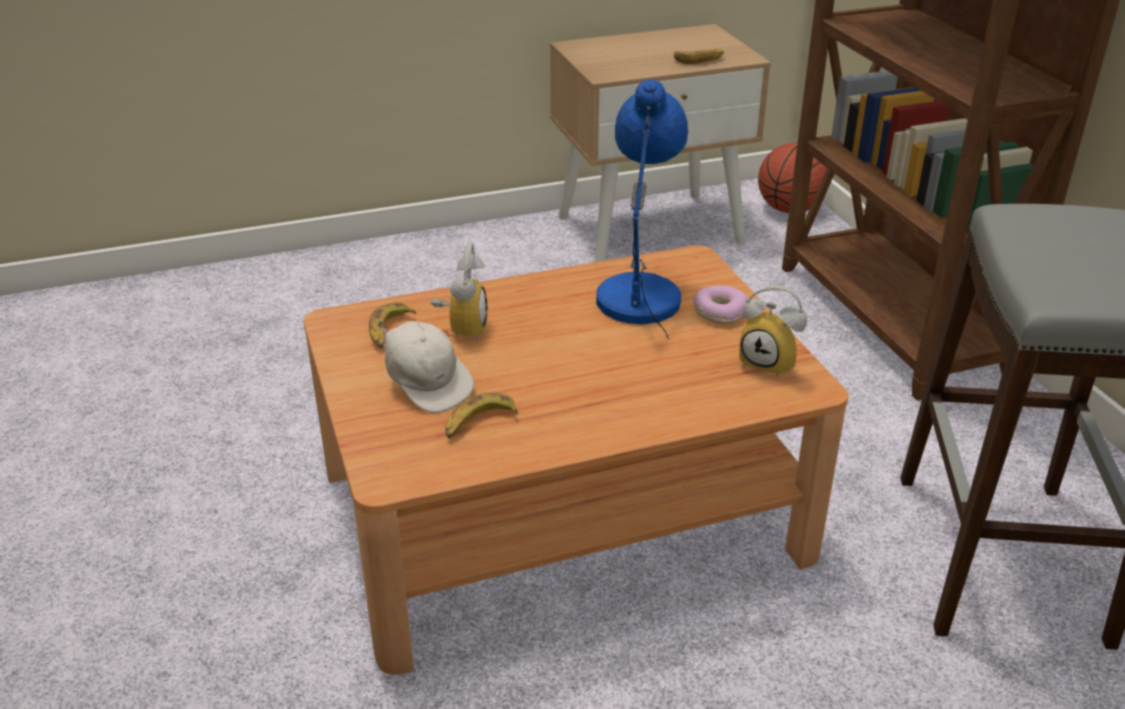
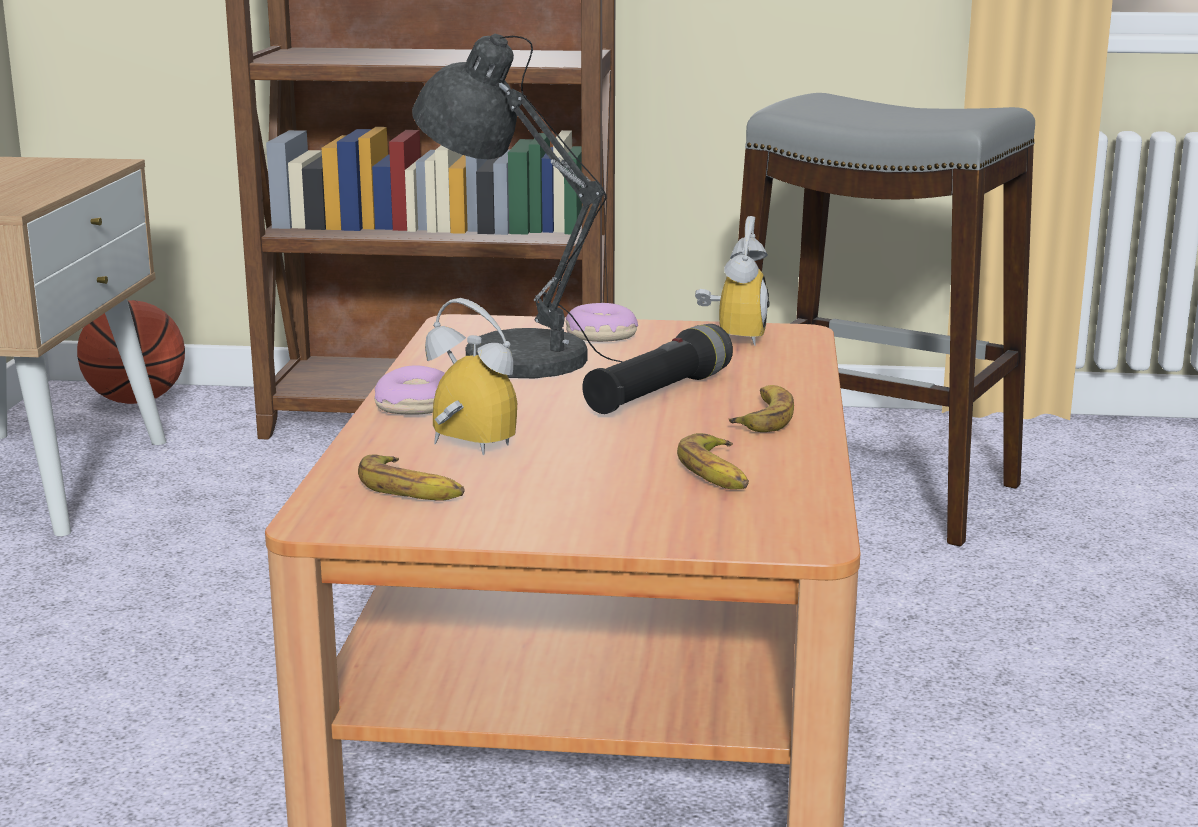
camera: 65 degrees left, 15 degrees down
white cap [377,320,474,413] -> none
blue table lamp [596,79,688,339] -> grey table lamp [412,34,623,378]
banana [674,49,724,64] -> banana moved to [729,385,794,432]
alarm clock [739,285,807,378] -> alarm clock turned 45 degrees counterclockwise [695,216,770,346]
none -> donut [374,365,445,414]
none -> black flashlight [582,324,733,414]

